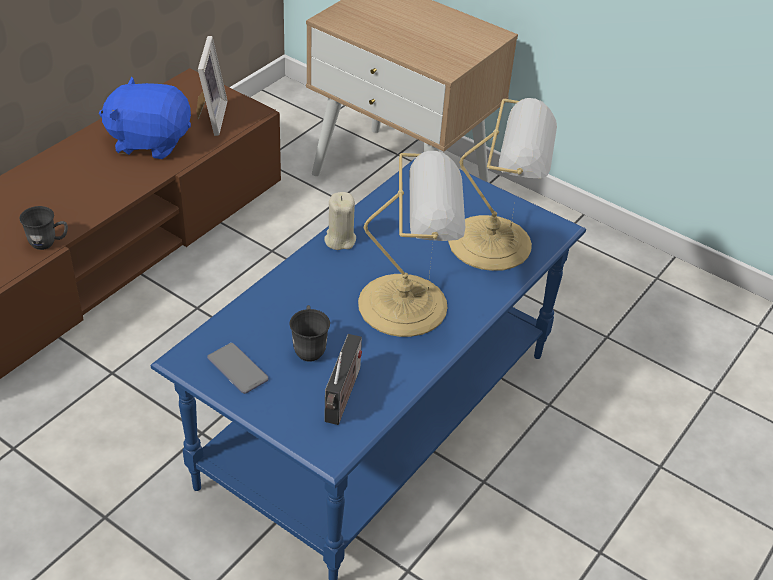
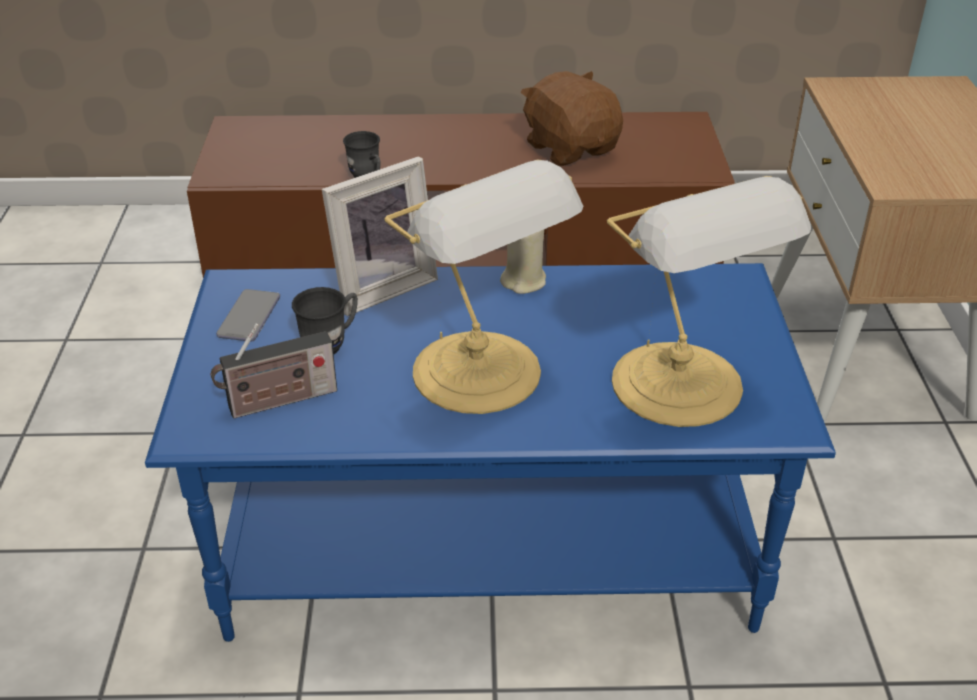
camera: 55 degrees right, 5 degrees down
blue plush toy [99,77,191,159] -> brown plush toy [521,71,623,166]
picture frame [197,36,228,136] -> picture frame moved to [322,156,438,316]

